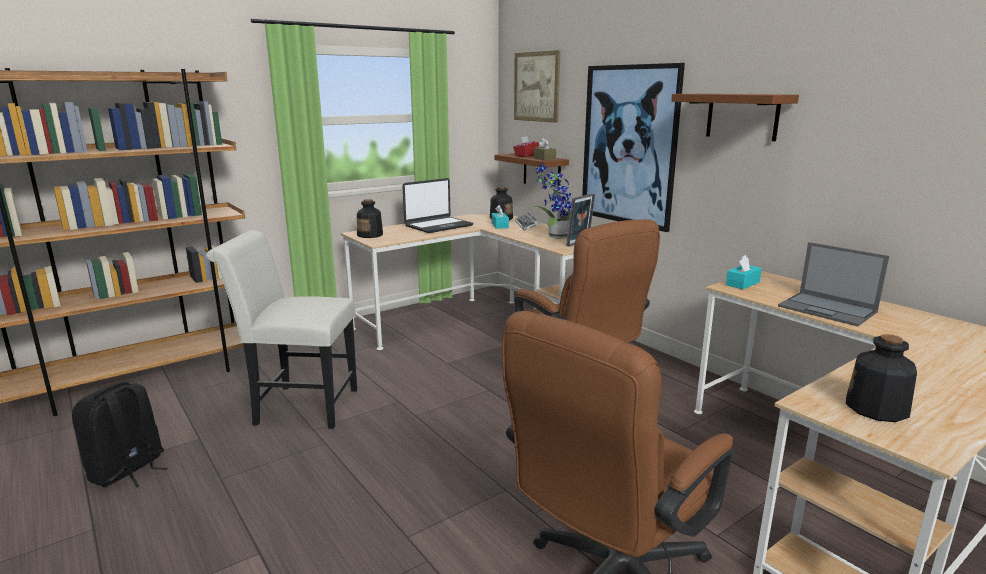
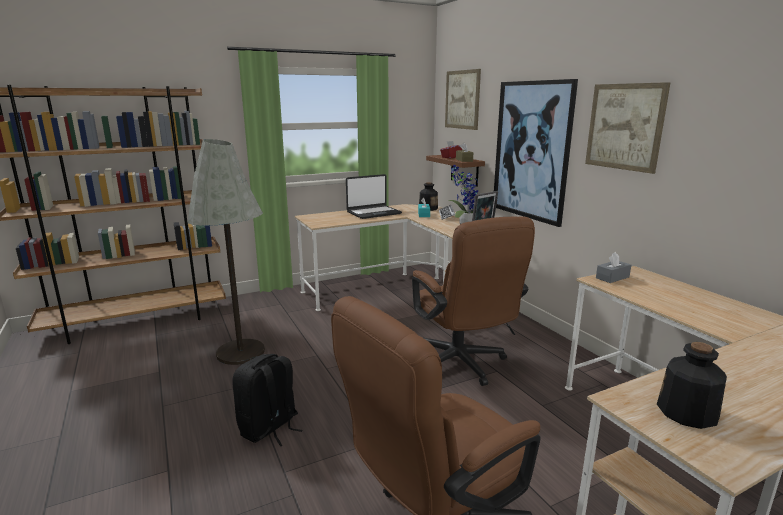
camera: 10 degrees right, 0 degrees up
black backpack [72,382,168,487] -> black backpack moved to [232,354,303,447]
white chair [206,230,357,429] -> grey floor lamp [187,139,265,365]
bottle [357,199,383,238] -> none
brown shelf [671,94,799,141] -> picture [585,82,671,174]
turquoise tissue box [726,255,762,289] -> grey tissue box [596,252,631,283]
laptop [778,242,889,326] -> none

